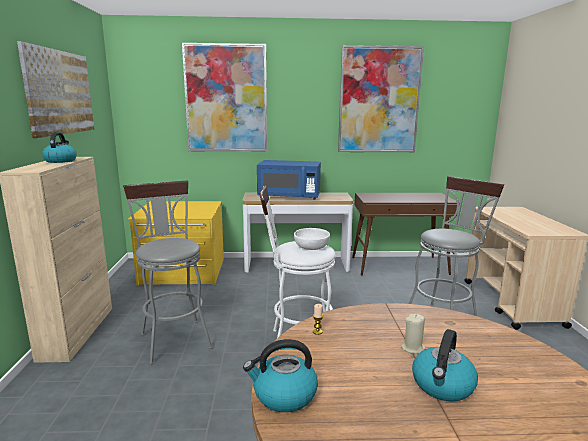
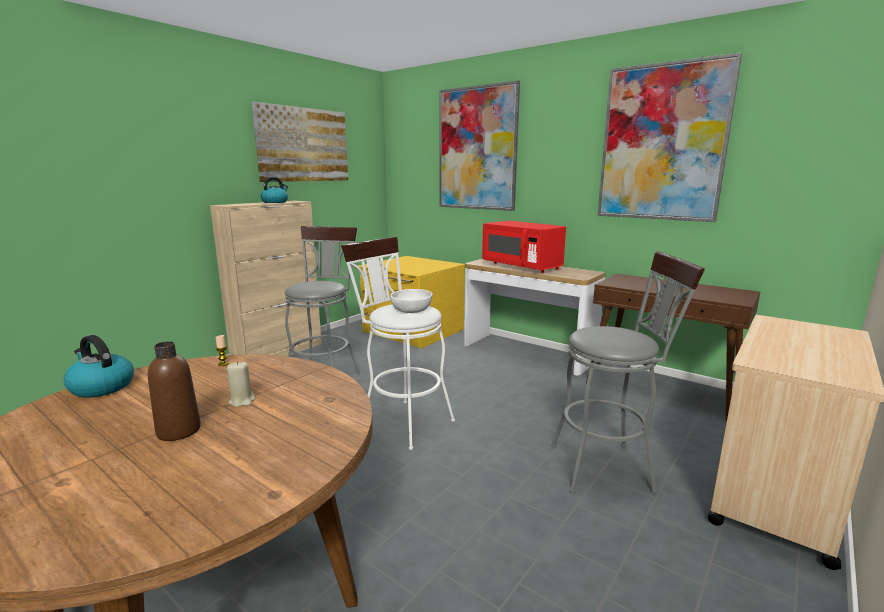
camera: 40 degrees right, 0 degrees up
blue microwave [257,160,321,200] -> red microwave [482,221,566,273]
kettle [412,329,478,401] -> brown bottle [148,341,201,441]

